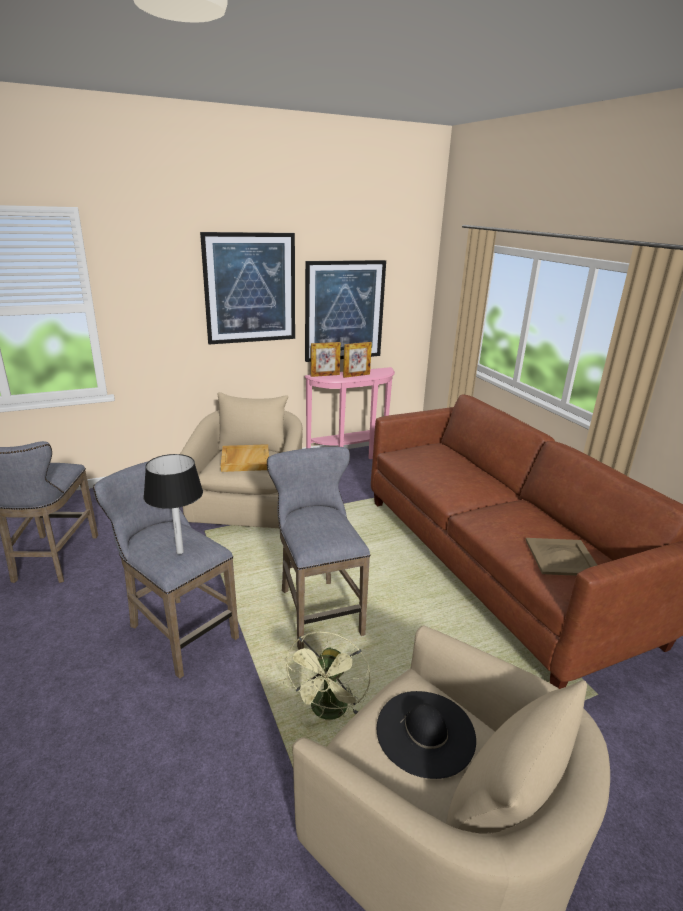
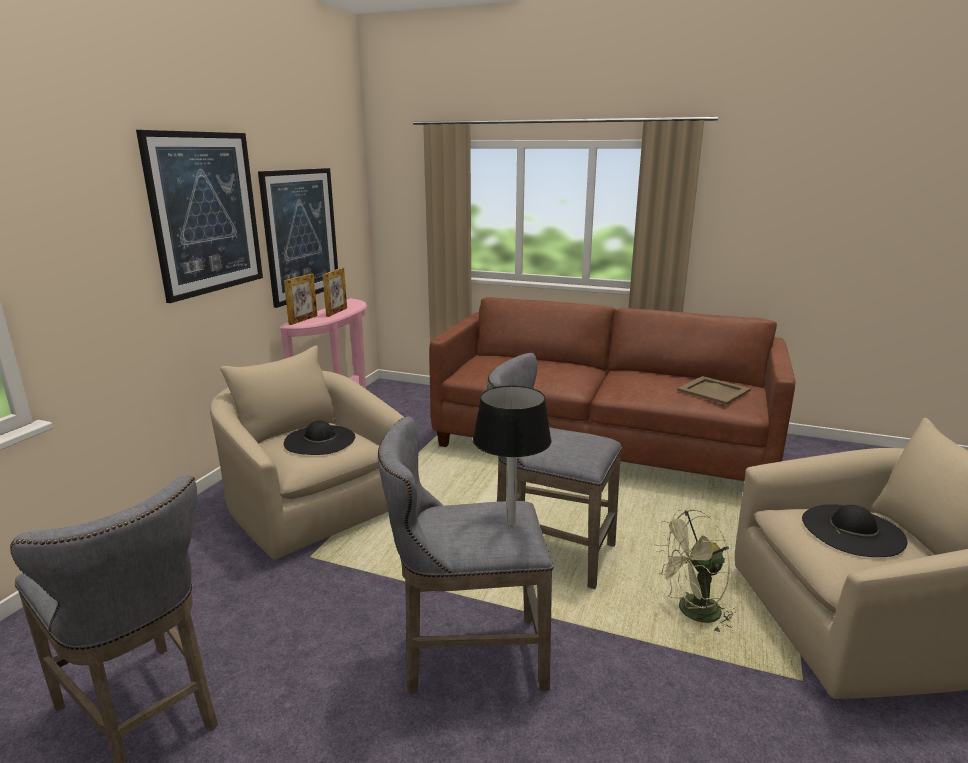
camera: 45 degrees left, 5 degrees down
beige tray [221,444,269,472] -> black hat [284,421,355,455]
green fan [283,632,371,720] -> green fan turned 105 degrees clockwise [654,509,734,633]

